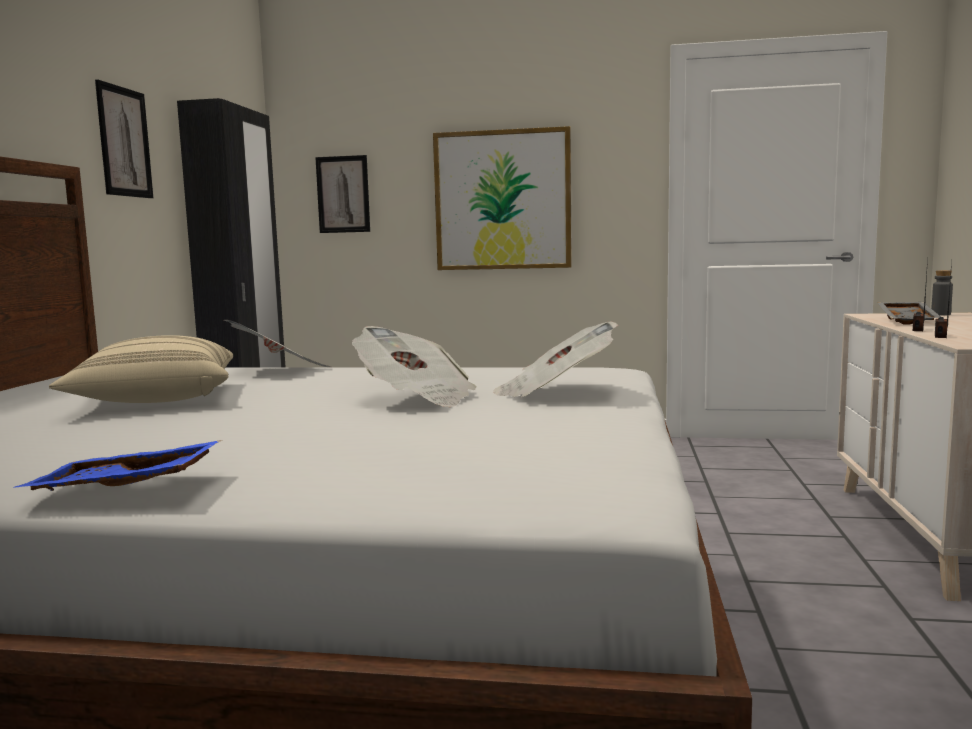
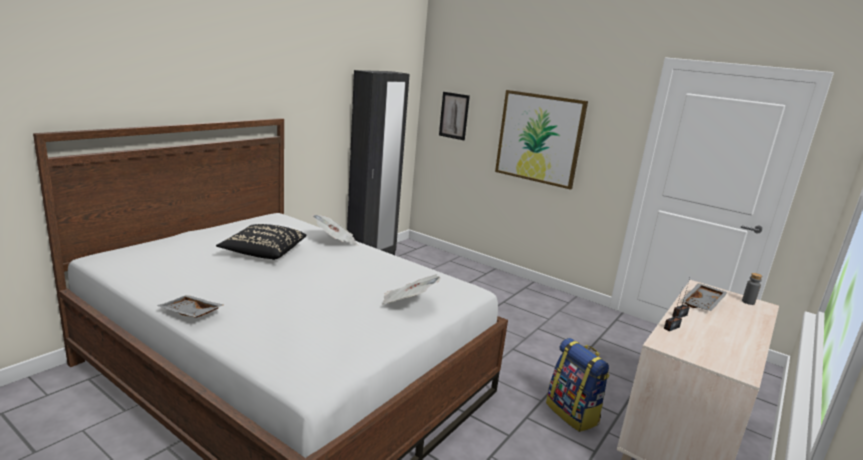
camera: 25 degrees right, 10 degrees up
blue tray [13,440,222,491] -> grey tray [157,295,223,318]
beige pillow [49,335,233,403] -> black pillow [216,224,307,260]
picture [95,79,153,198] -> none
newspaper [352,326,476,407] -> none
none -> backpack [546,338,610,432]

